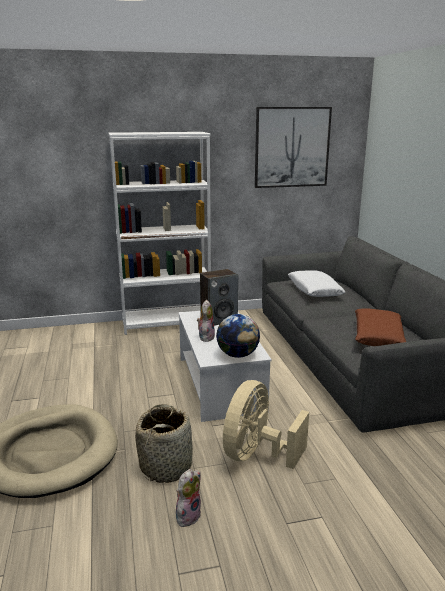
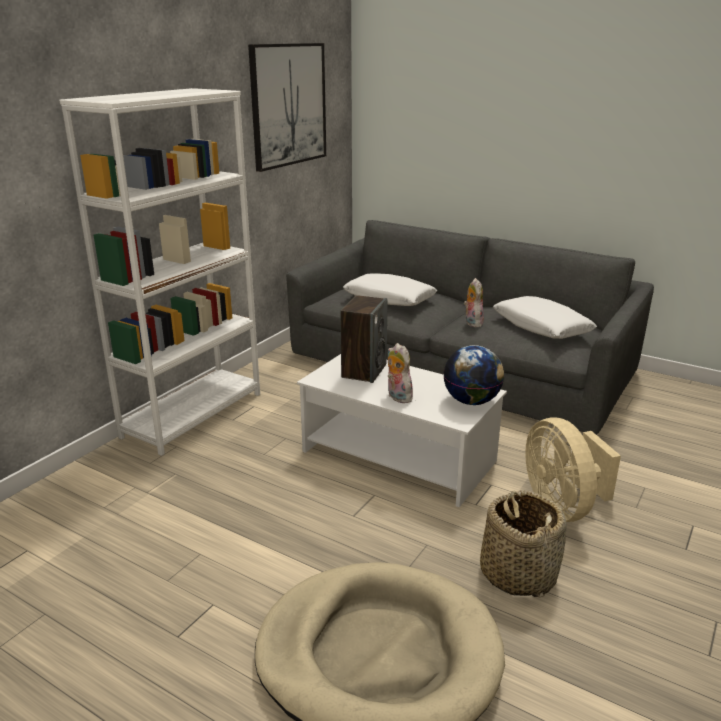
camera: 45 degrees left, 5 degrees up
plush toy [176,469,201,527] -> plush toy moved to [464,278,484,328]
brown pillow [355,308,406,346] -> white pillow [493,296,597,339]

